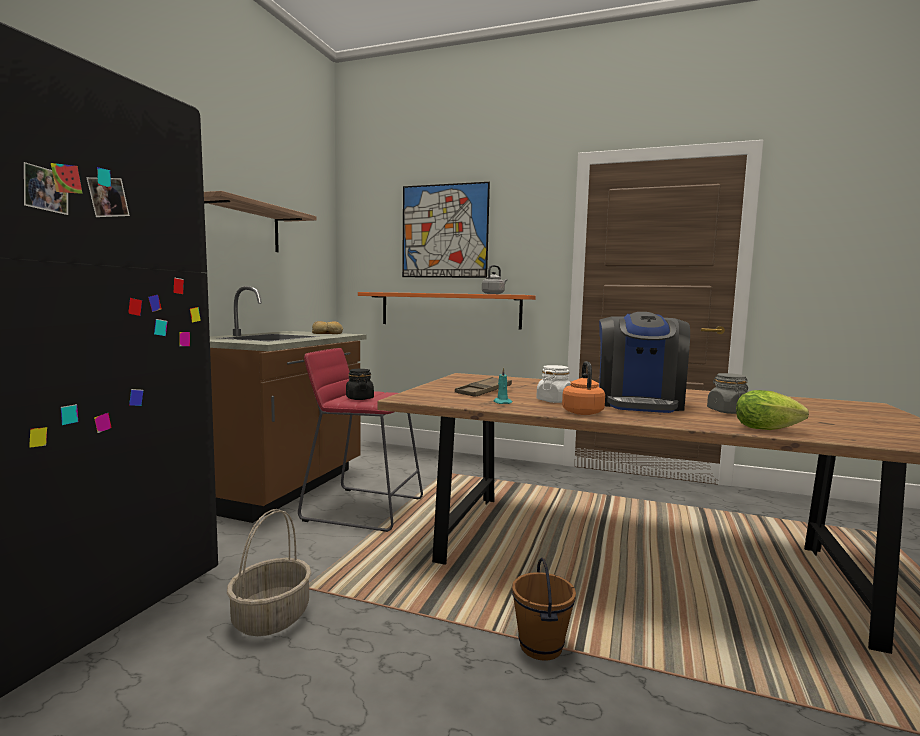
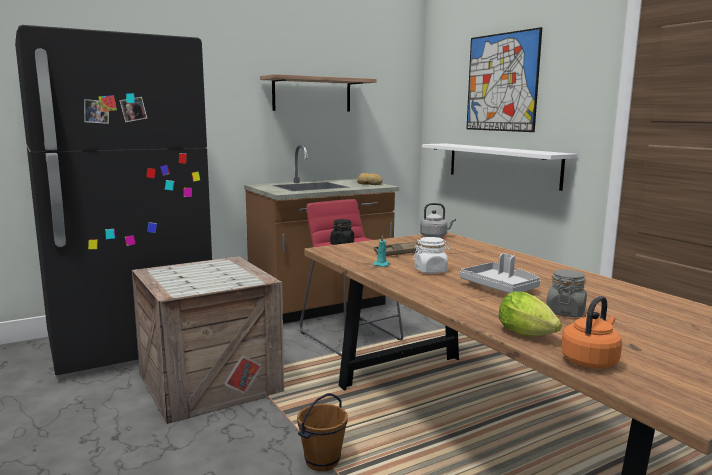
camera: 40 degrees right, 5 degrees up
basket [227,509,311,636] -> crate [132,256,284,424]
orange shelf [358,292,536,330] -> white shelf [422,143,577,191]
grey kettle [482,265,507,294] -> grey kettle moved to [420,203,456,237]
orange kettle [562,361,605,415] -> orange kettle moved to [561,296,622,369]
coffee machine [599,312,690,413] -> grey tray [460,253,540,293]

